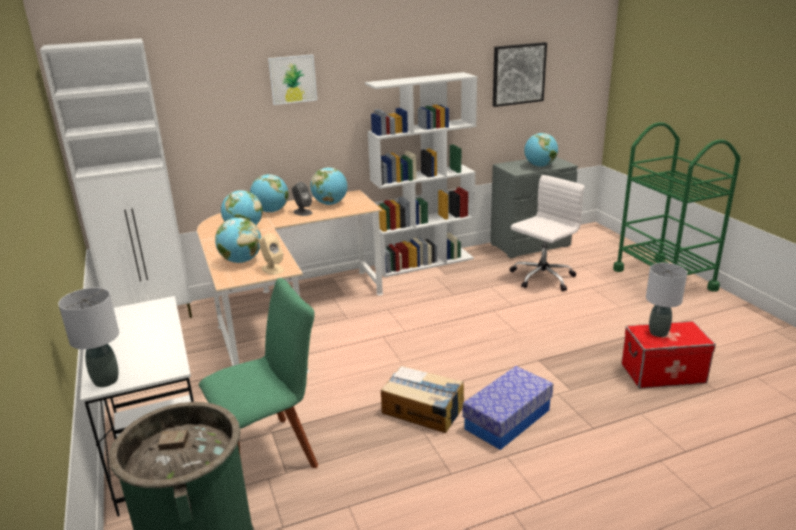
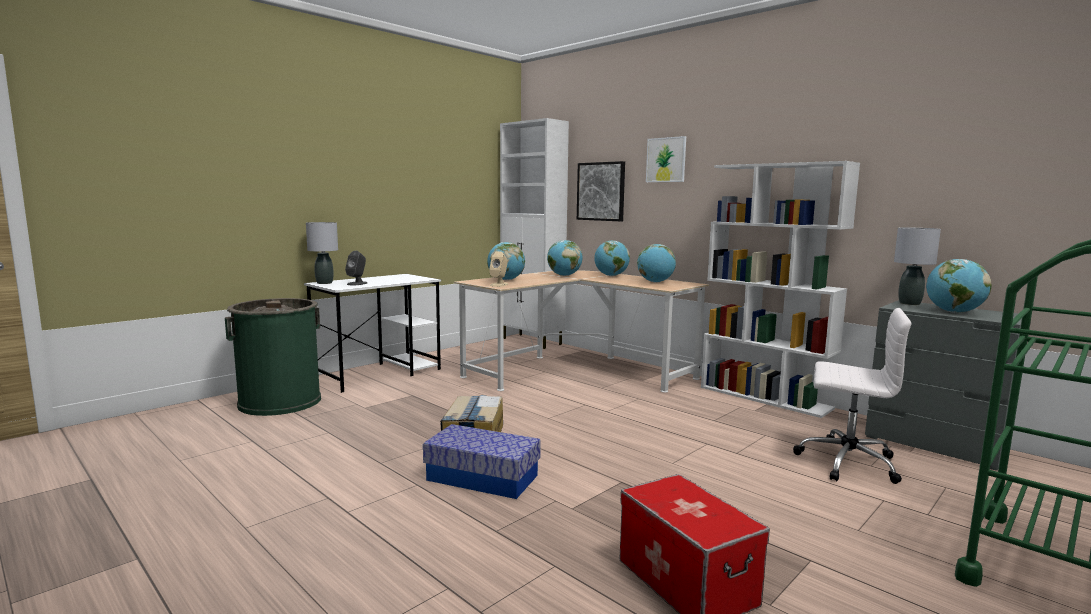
camera: 65 degrees right, 15 degrees down
green chair [199,278,318,468] -> none
grey speaker [292,182,312,216] -> grey speaker moved to [345,251,367,285]
picture [493,42,547,107] -> picture moved to [577,161,625,221]
grey table lamp [646,263,687,337] -> grey table lamp moved to [894,227,941,305]

